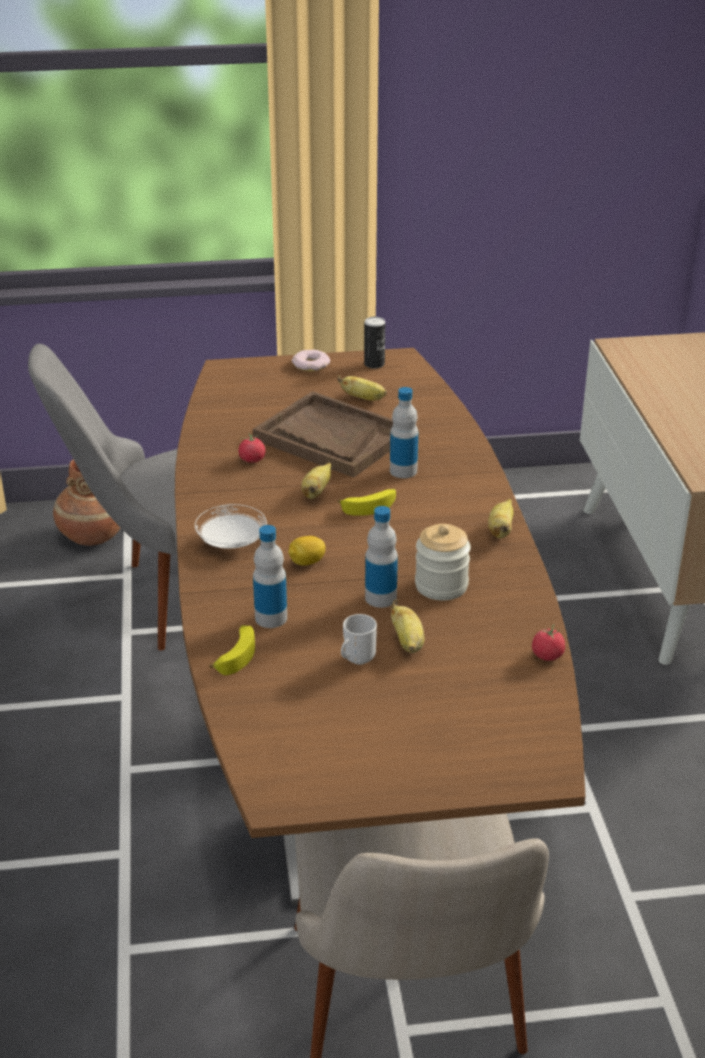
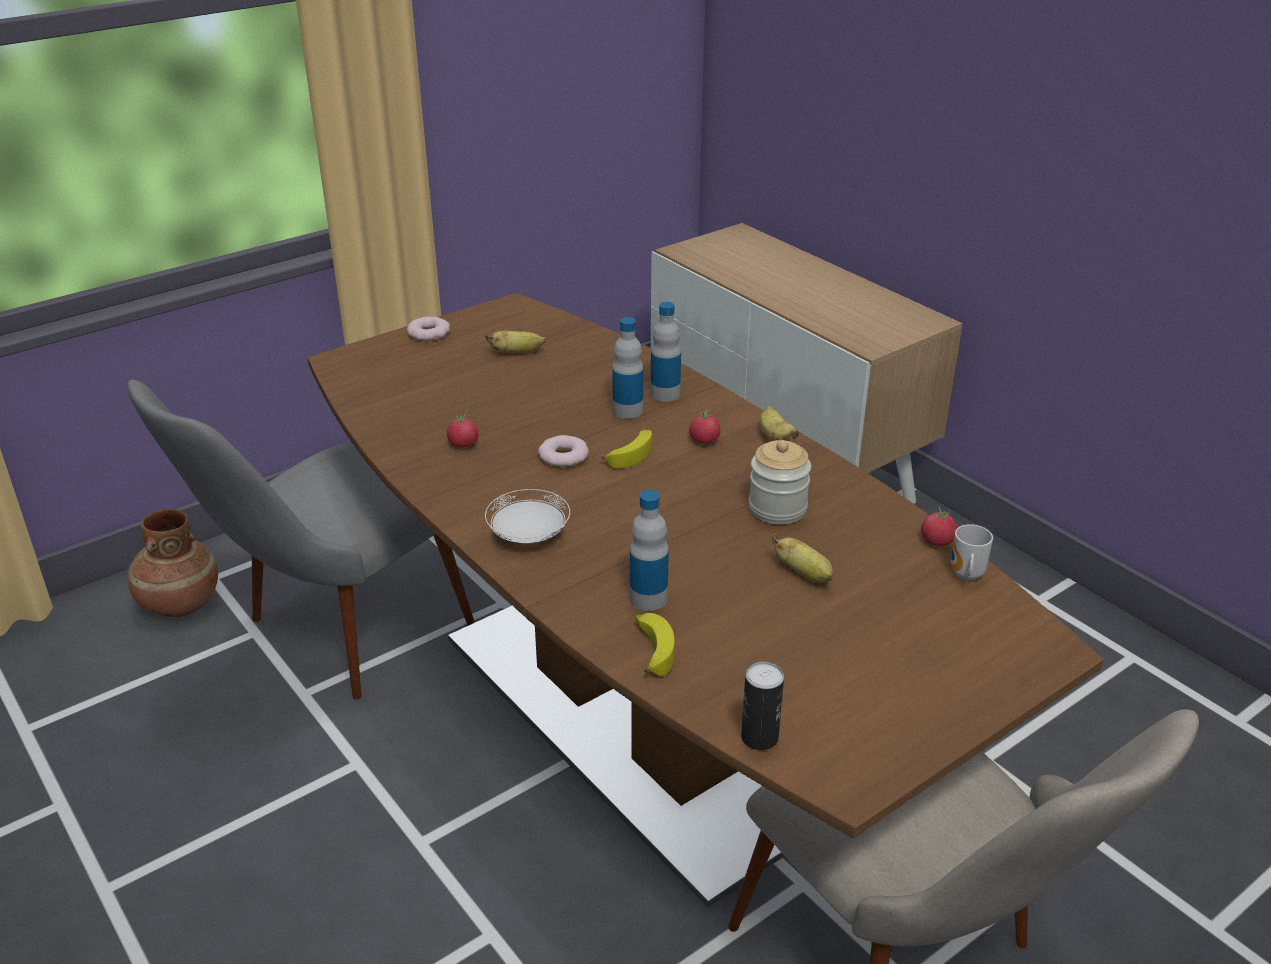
camera: 30 degrees left, 0 degrees up
brown tray [253,391,393,478] -> none
lemon [288,536,326,566] -> none
banana [301,463,331,499] -> donut [538,435,589,467]
mug [341,614,377,665] -> mug moved to [950,524,993,580]
can [364,317,385,369] -> can moved to [741,662,784,750]
bottle [365,506,398,608] -> bottle moved to [651,302,681,402]
none -> tomato [689,410,721,444]

